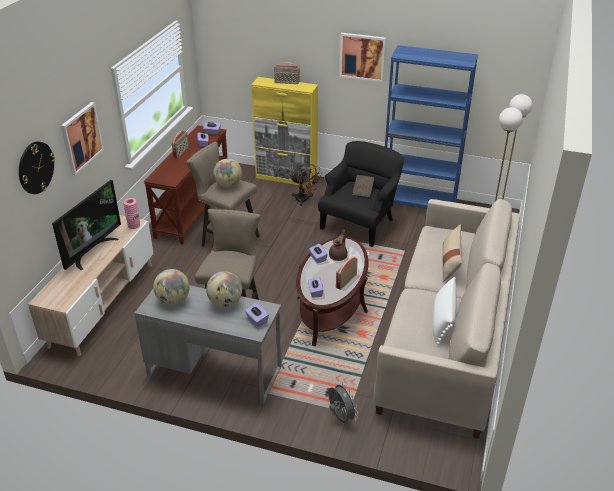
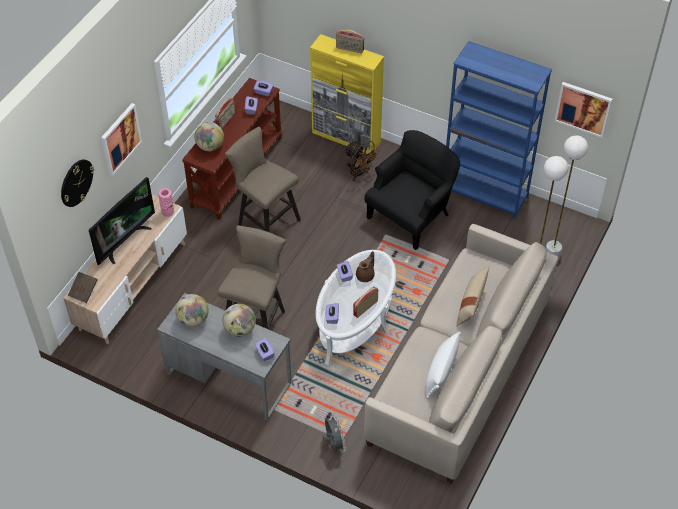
camera: 10 degrees right, 15 degrees up
globe [213,159,242,187] -> globe moved to [194,122,224,151]
brown coffee table [296,237,369,346] -> white coffee table [316,250,396,365]
picture [340,33,386,82] -> picture moved to [555,82,613,138]
brown book [353,175,375,197] -> brown book moved to [68,272,98,303]

